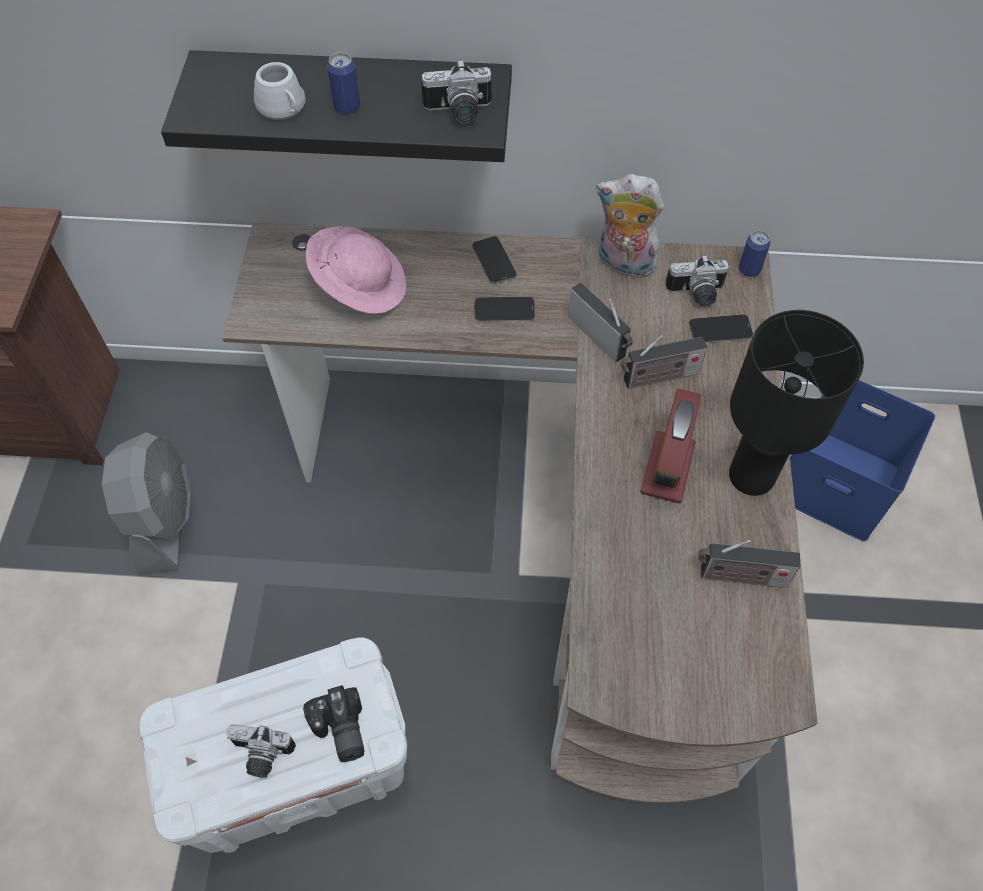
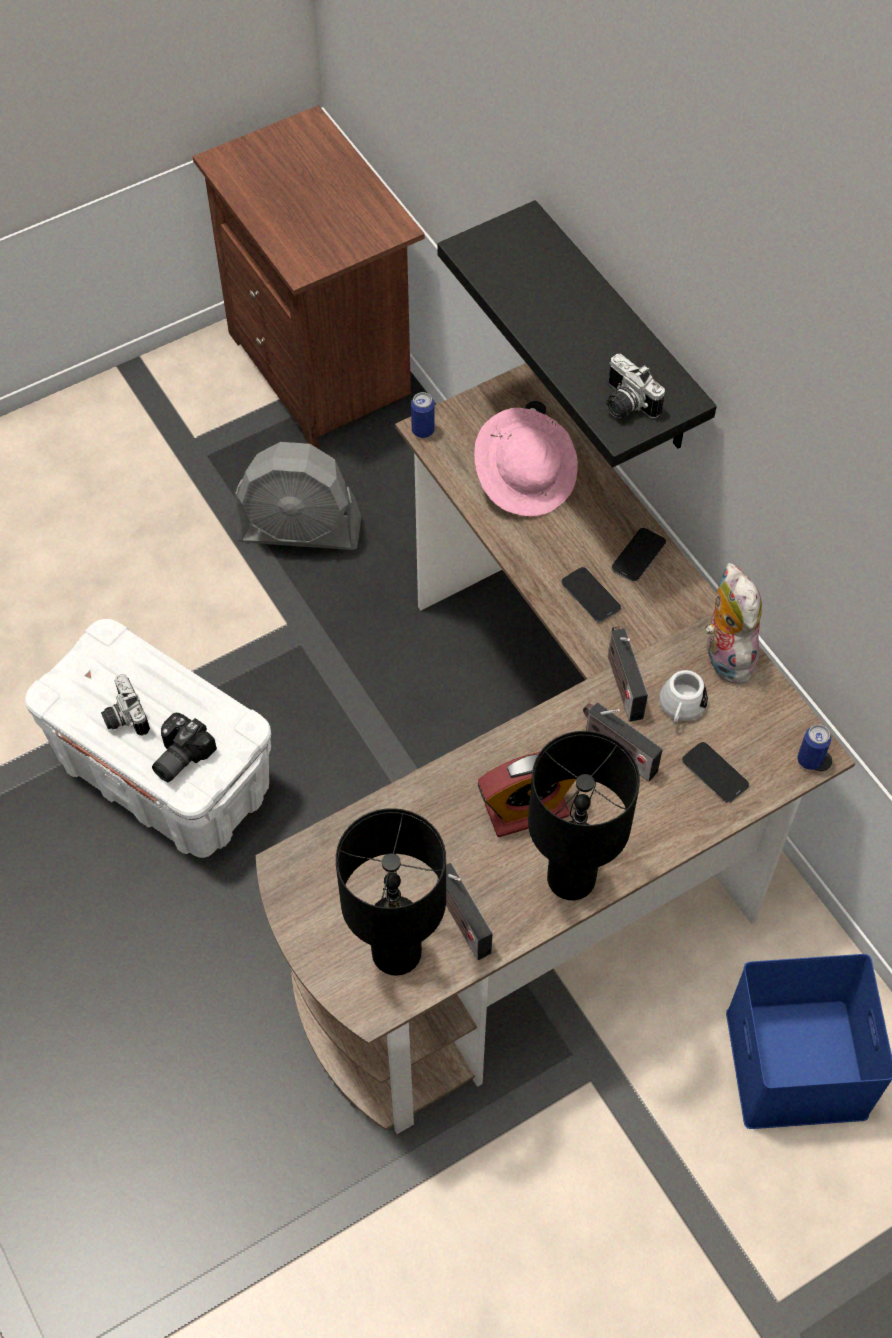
camera: 55 degrees right, 0 degrees up
grey fan [101,432,191,574] -> grey fan turned 45 degrees clockwise [235,442,361,550]
white mug [254,62,306,120] -> white mug moved to [659,670,708,724]
can [327,52,360,114] -> can moved to [411,392,435,438]
radio [568,283,633,362] -> radio turned 150 degrees clockwise [608,626,648,722]
camera [665,255,729,307] -> none
none -> black table lamp [336,808,446,976]

